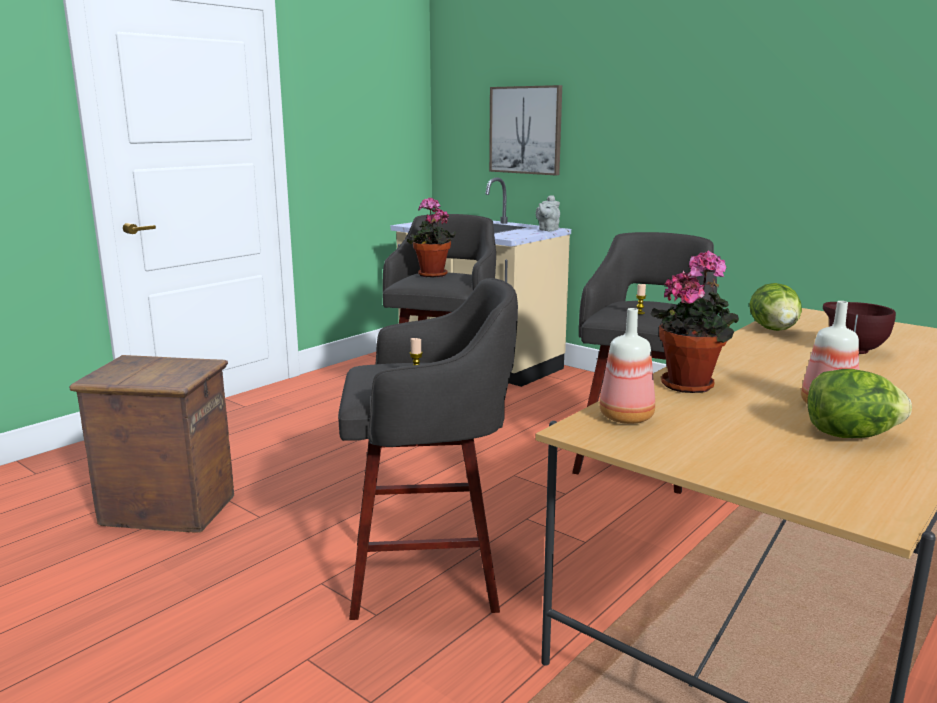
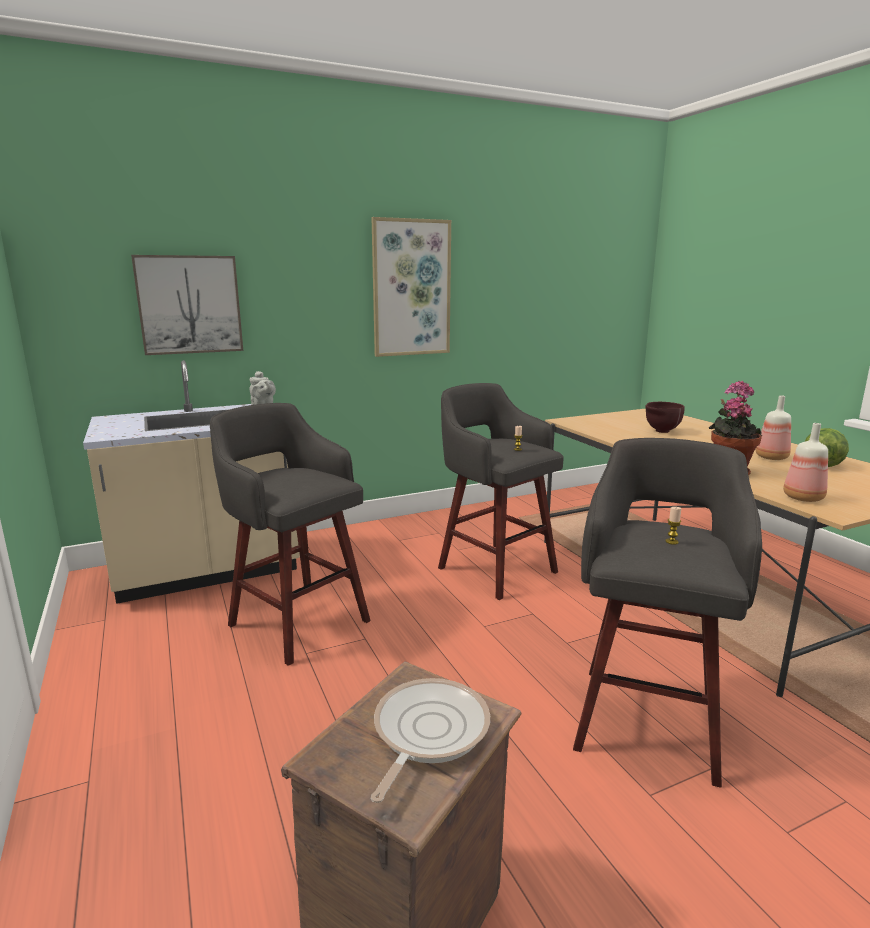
camera: 65 degrees left, 0 degrees up
potted plant [407,198,456,277] -> none
lettuce [749,283,802,331] -> none
none -> picture [371,217,451,357]
none -> frying pan [371,678,490,803]

